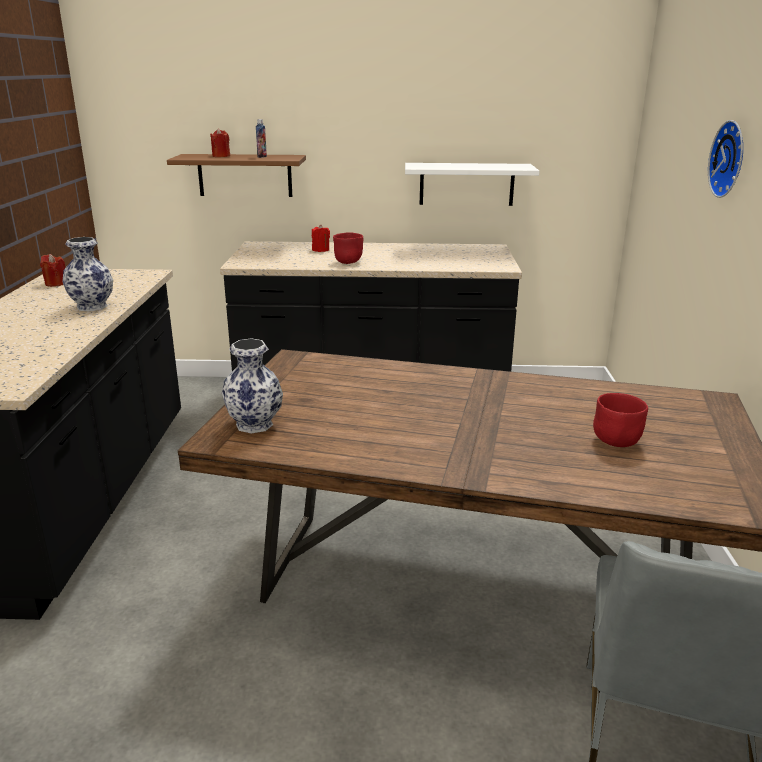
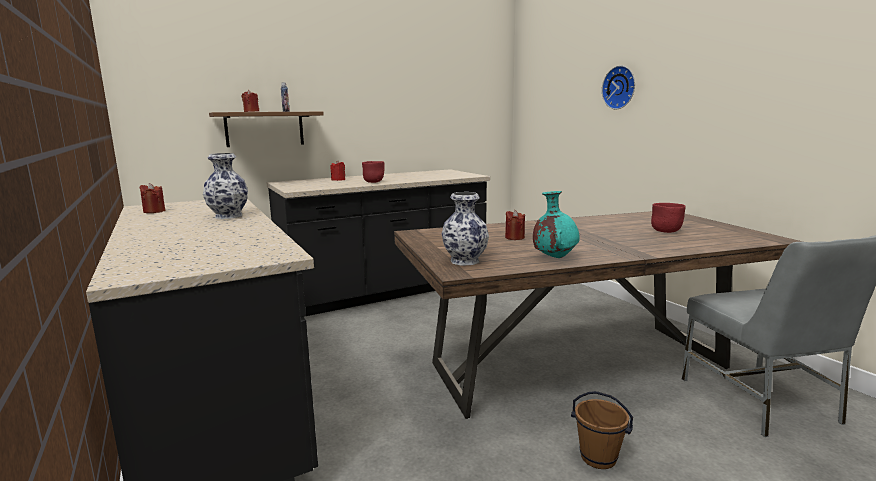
camera: 30 degrees left, 10 degrees down
white shelf [405,163,540,206] -> none
none -> red candle [505,210,525,240]
none -> turquoise vase [533,191,580,258]
none -> brown bucket [571,391,633,469]

